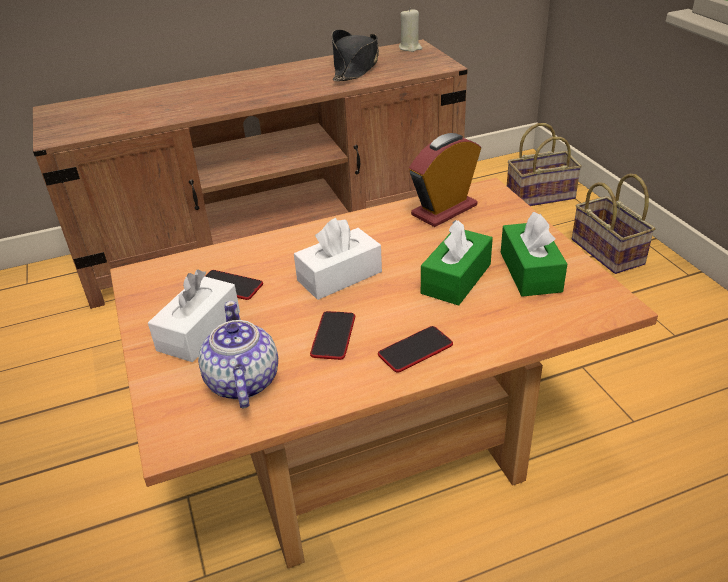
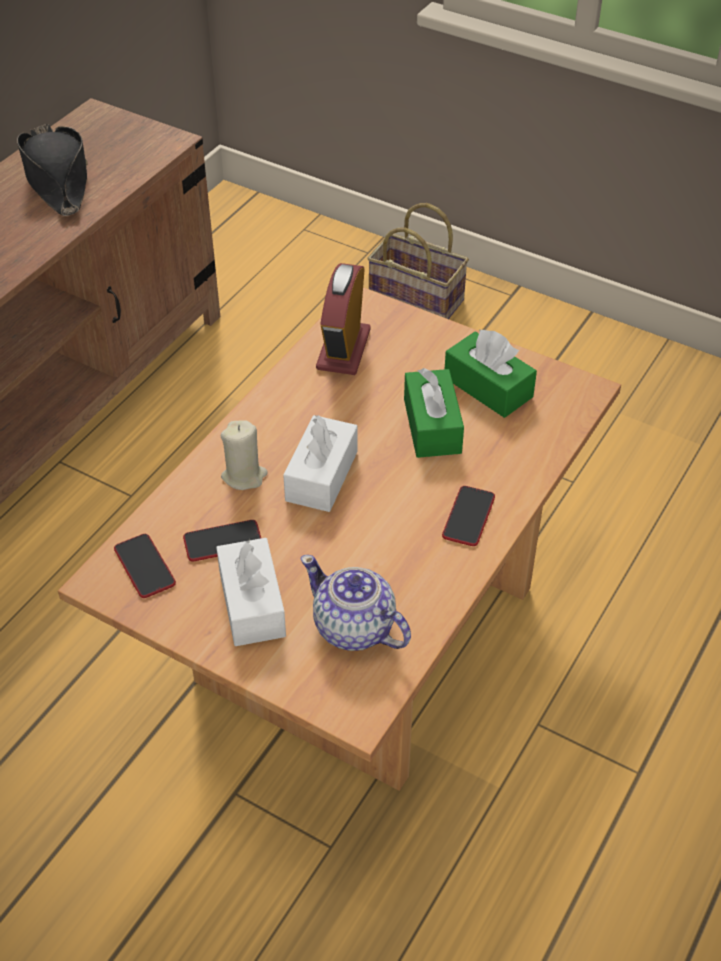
camera: 40 degrees left, 10 degrees up
phone [310,311,355,360] -> phone moved to [114,534,176,598]
beige candle [399,8,422,52] -> beige candle moved to [221,420,268,490]
basket [507,123,582,206] -> none

